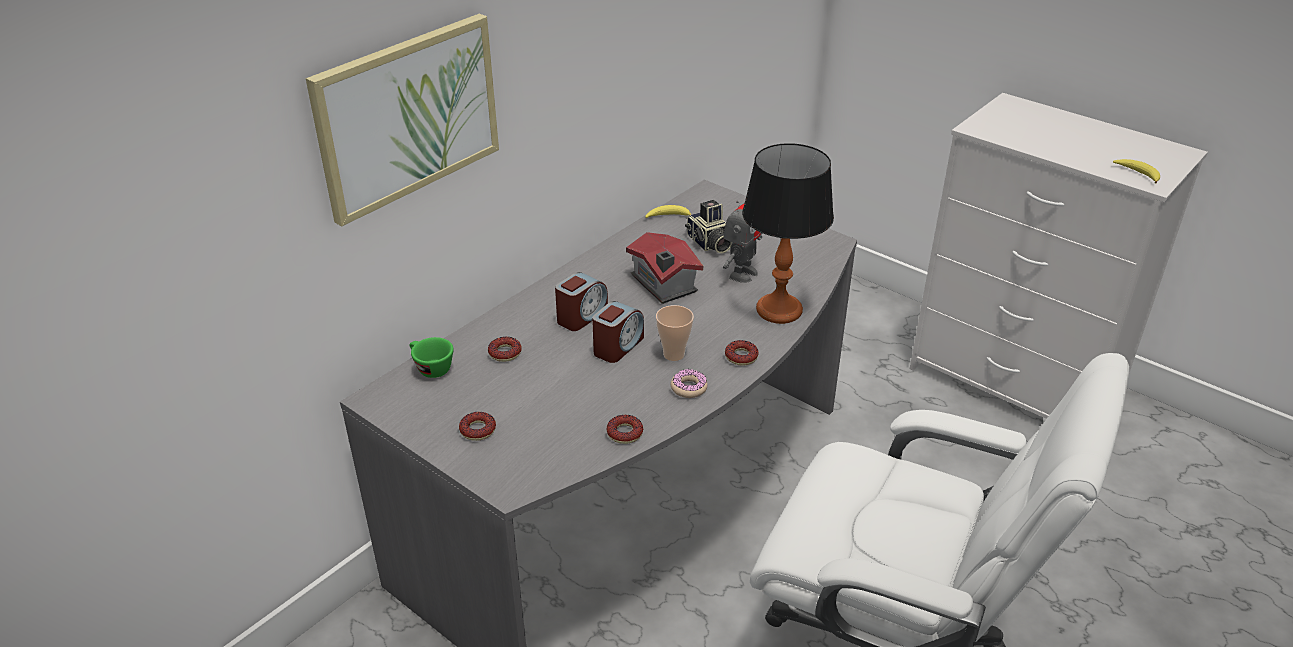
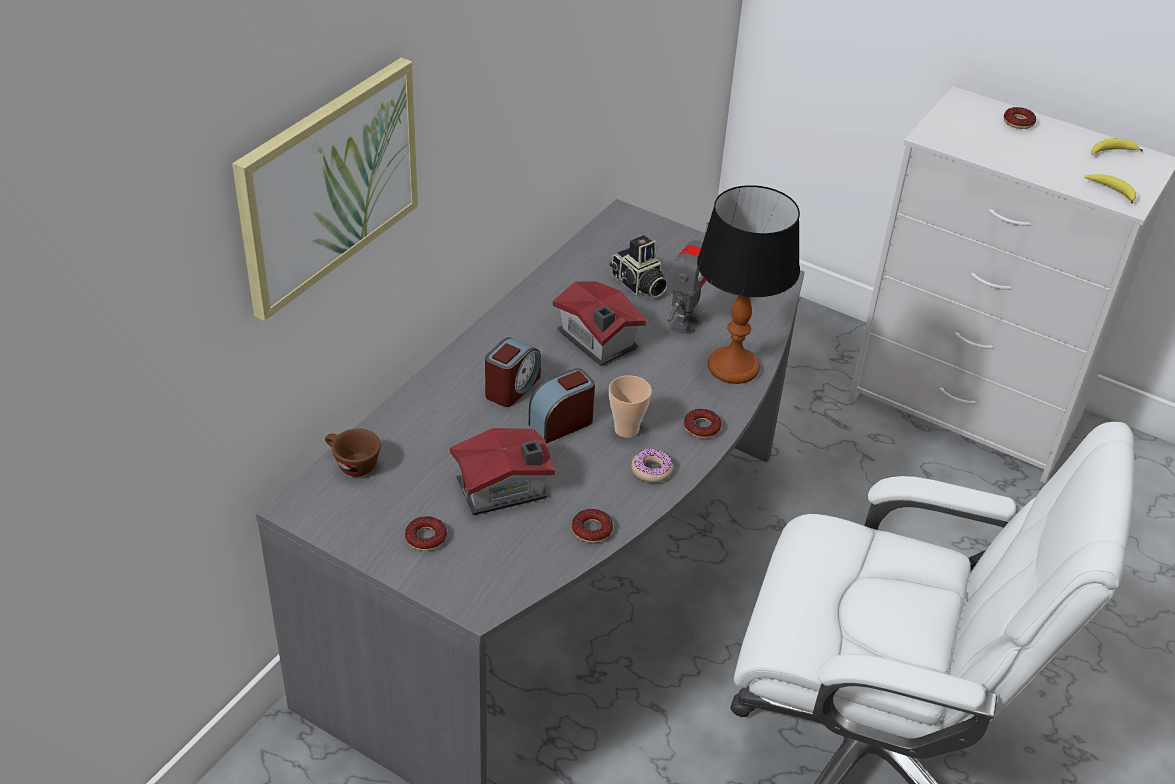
camera: 10 degrees left, 5 degrees up
green cup [409,337,453,378] -> brown cup [325,429,381,477]
donut [488,337,522,362] -> donut moved to [1004,107,1036,129]
alarm clock [592,301,644,363] -> alarm clock turned 150 degrees counterclockwise [529,368,595,444]
banana [645,205,691,218] -> banana moved to [1091,138,1143,155]
none -> toy house [450,428,555,515]

